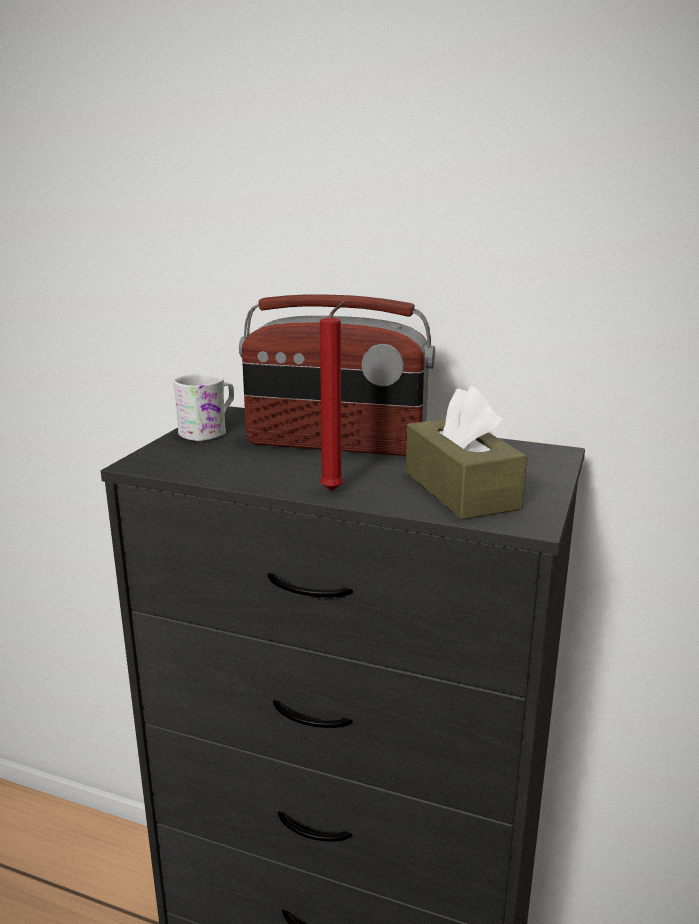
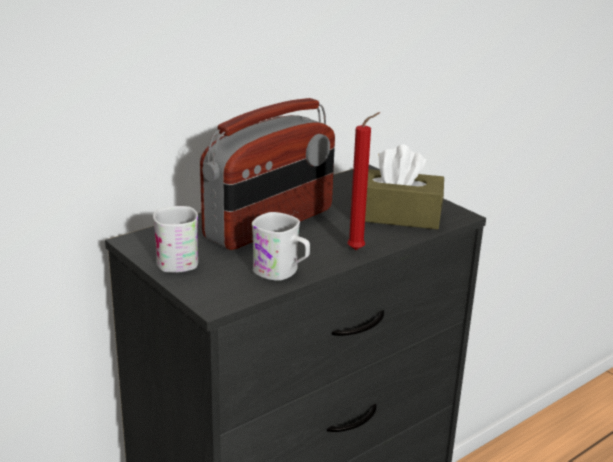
camera: 60 degrees left, 5 degrees up
none -> white mug [252,212,310,281]

